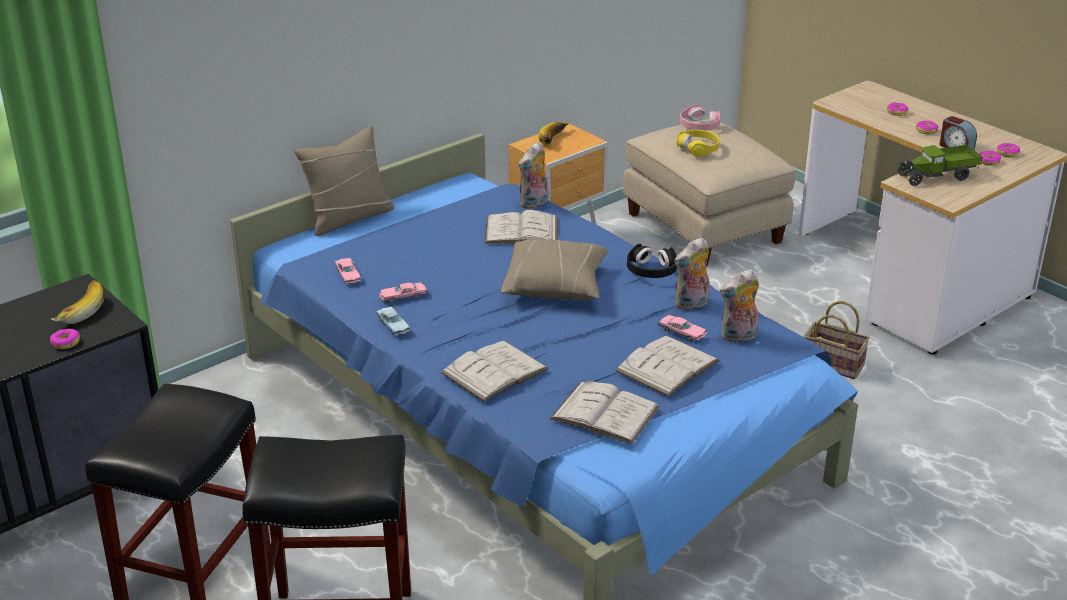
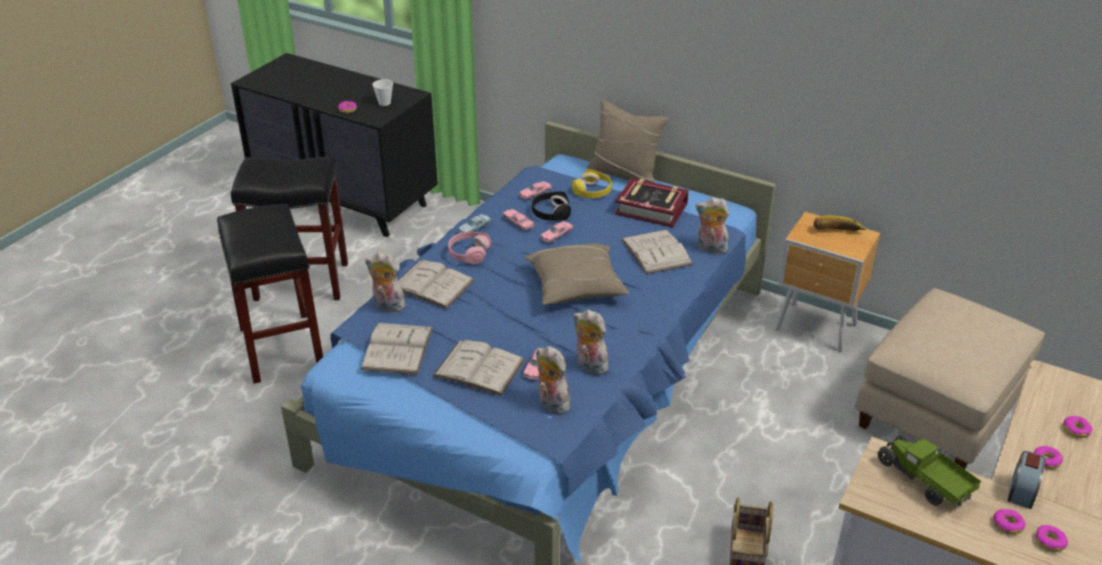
camera: 70 degrees right, 5 degrees up
banana [51,280,103,324] -> cup [372,79,393,106]
black headphones [627,244,677,278] -> black headphones moved to [532,191,571,221]
yellow headphones [677,130,719,157] -> yellow headphones moved to [572,169,612,198]
pink headphones [680,105,721,131] -> pink headphones moved to [448,231,491,264]
none -> plush toy [365,252,405,312]
none -> pink toy car [540,221,574,243]
none -> book [615,178,689,227]

